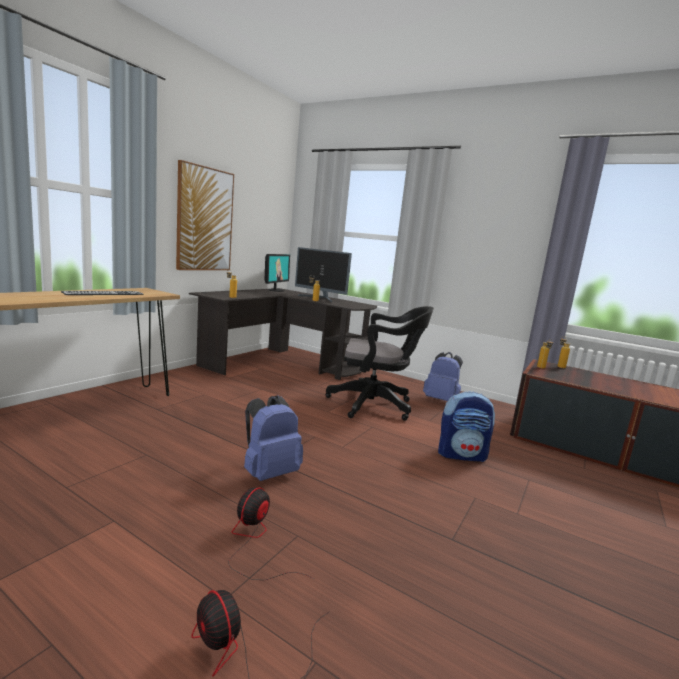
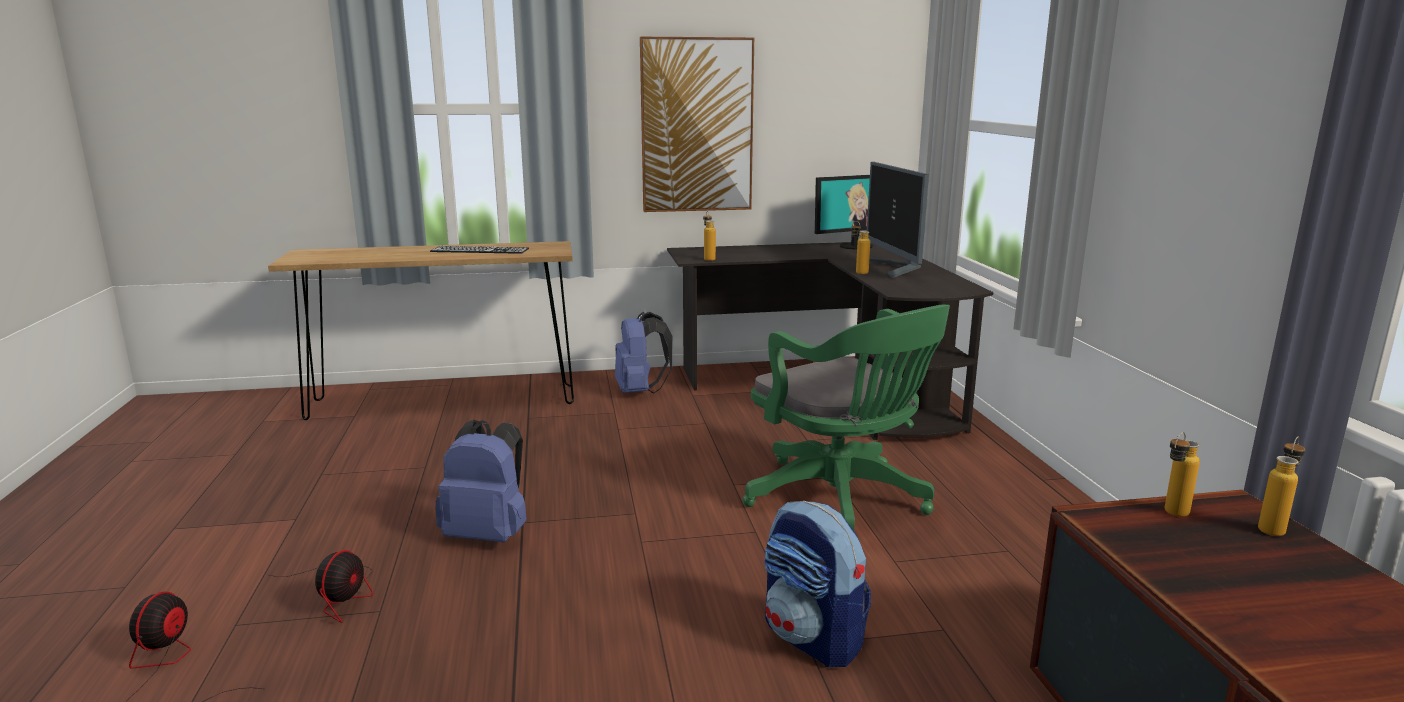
camera: 50 degrees right, 5 degrees up
fan [228,487,314,580] -> fan turned 120 degrees clockwise [270,550,373,623]
black office chair [325,306,434,421] -> green office chair [742,305,950,530]
blue backpack [423,352,463,401] -> blue backpack moved to [615,312,672,393]

